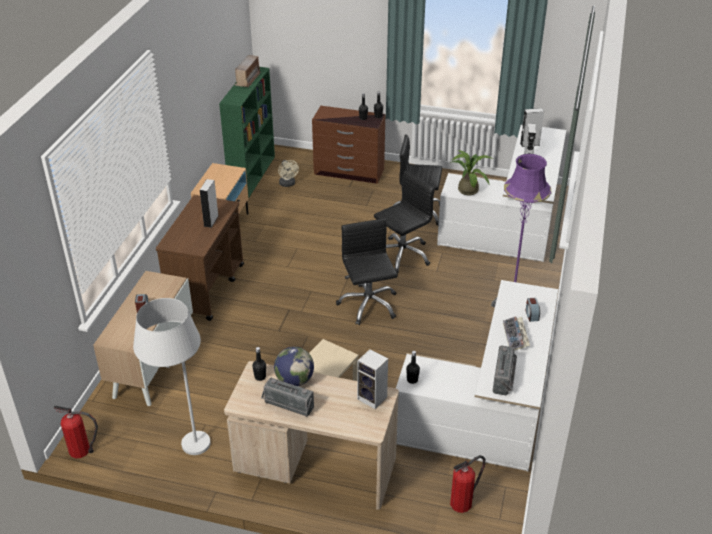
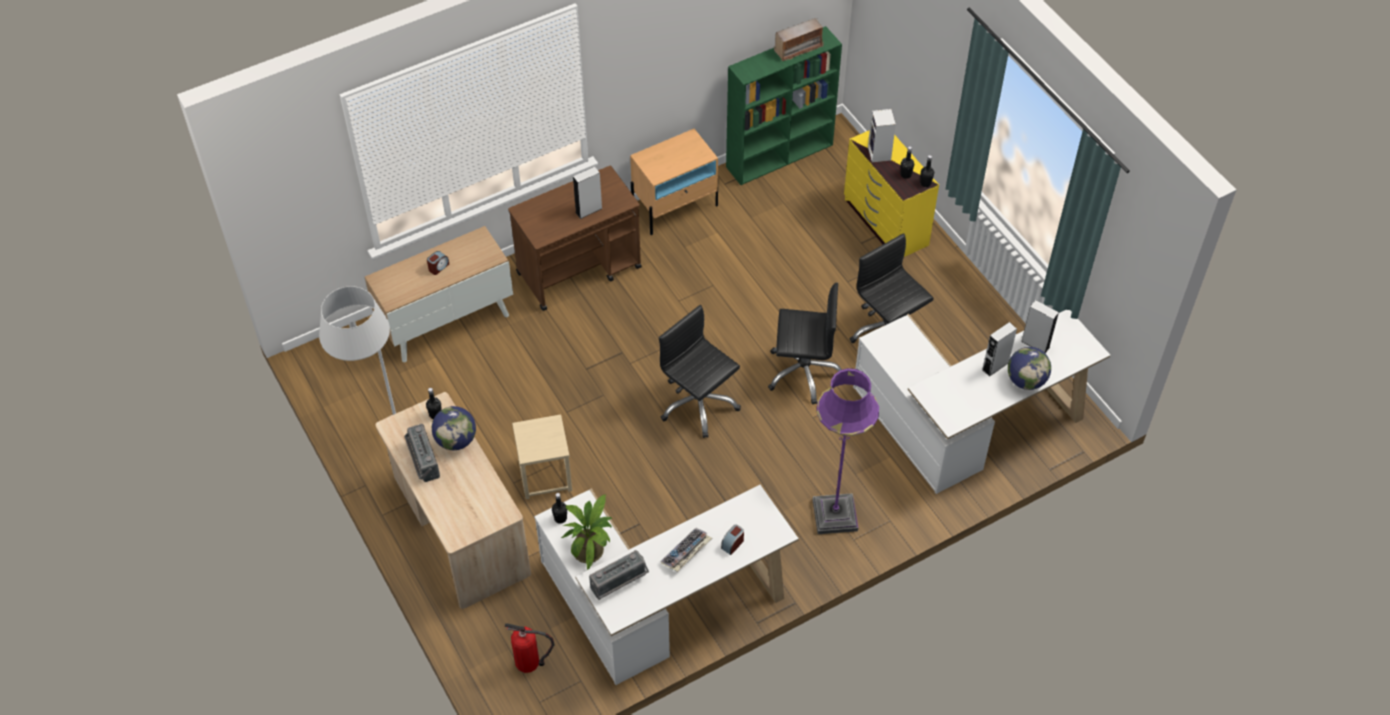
camera: 45 degrees right, 15 degrees up
fire extinguisher [54,406,98,458] -> none
beige fan [278,160,299,187] -> none
brown dresser [312,106,385,184] -> yellow dresser [844,130,939,257]
black office chair [336,218,398,325] -> black office chair turned 75 degrees counterclockwise [659,305,741,438]
speaker [357,349,388,409] -> speaker moved to [868,109,896,162]
potted plant [450,150,493,195] -> potted plant moved to [561,494,612,570]
none -> globe [1008,347,1051,390]

